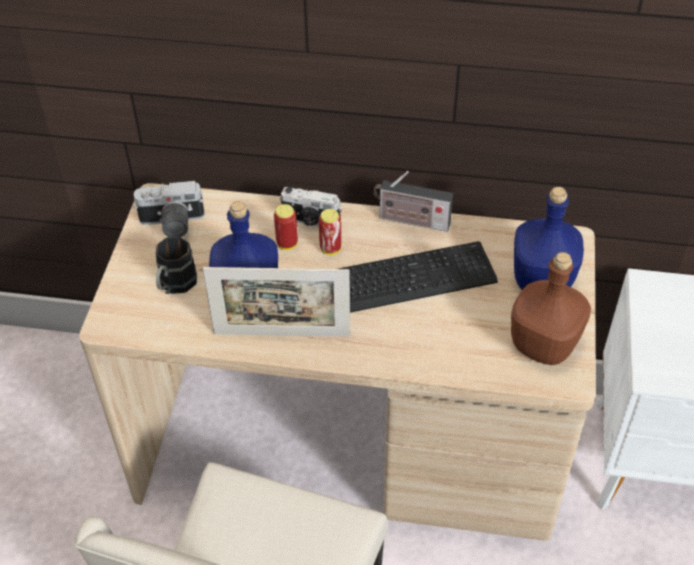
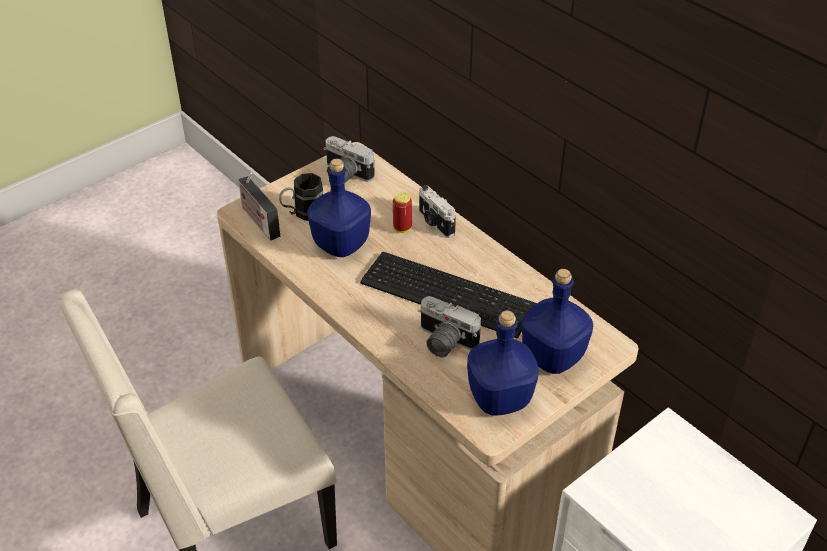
camera: 40 degrees right, 5 degrees down
picture frame [203,267,350,337] -> none
can [319,209,341,255] -> none
radio [373,171,453,232] -> radio moved to [238,173,280,241]
brown bottle [511,252,591,365] -> blue bottle [467,310,539,416]
none -> camera [418,296,482,357]

